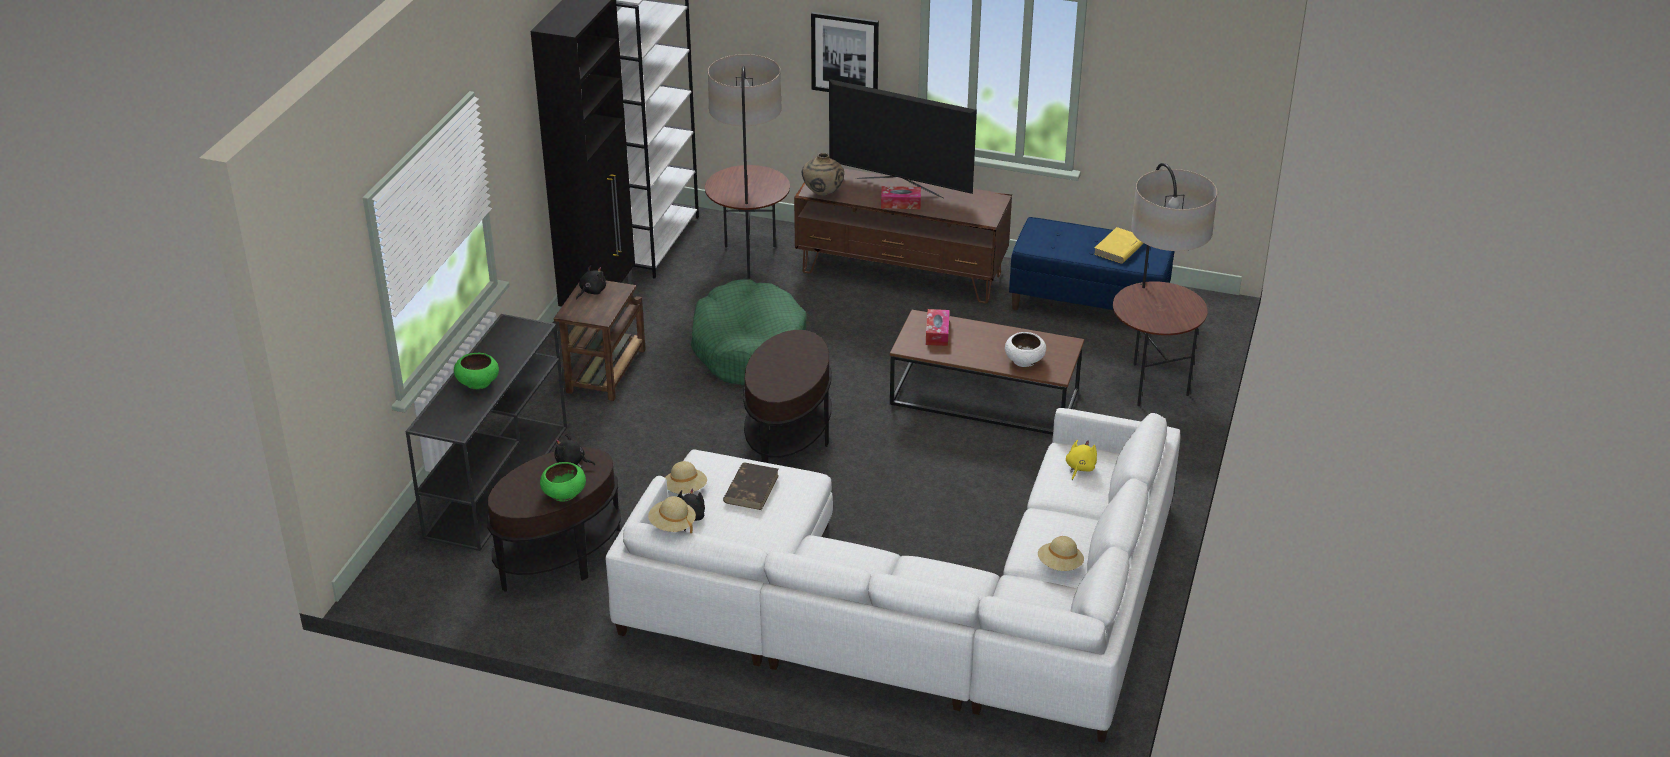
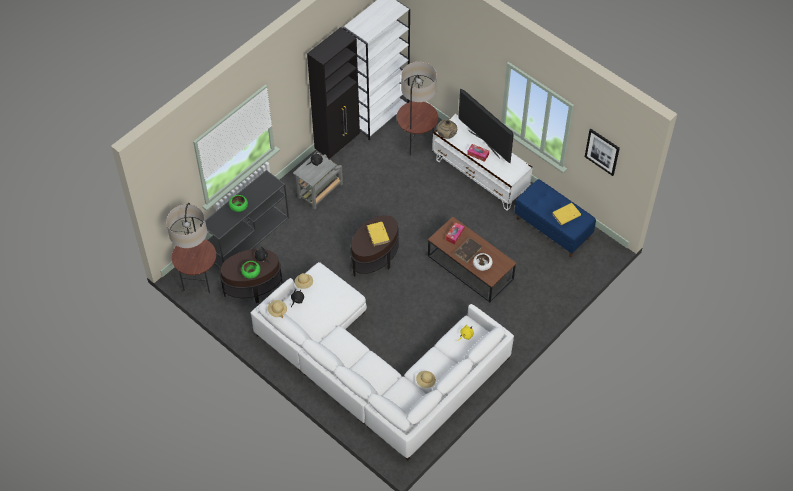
camera: 25 degrees right, 20 degrees up
brown side table [554,281,646,401] -> grey side table [293,152,343,210]
green dog bed [691,279,806,385] -> none
brown book [723,463,779,510] -> brown book moved to [454,238,482,263]
brown tv stand [794,168,1012,304] -> white tv stand [432,114,533,211]
picture [811,12,879,92] -> picture moved to [585,129,620,176]
floor lamp [1113,163,1217,406] -> floor lamp moved to [166,203,216,293]
none -> yellow book [367,222,390,246]

